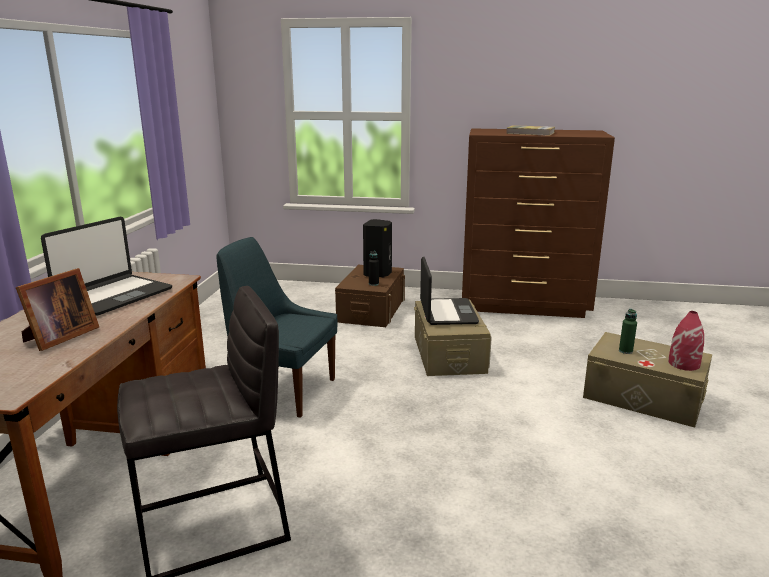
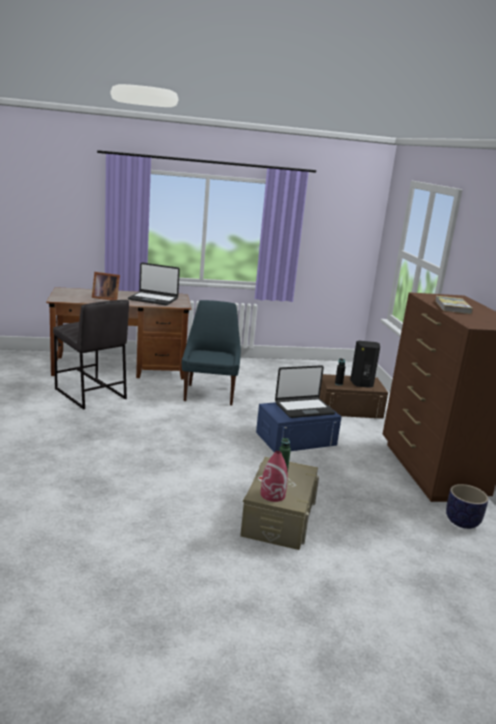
camera: 70 degrees right, 0 degrees up
beige storage box [414,299,492,376] -> blue storage box [256,402,341,452]
none -> planter [446,484,488,529]

